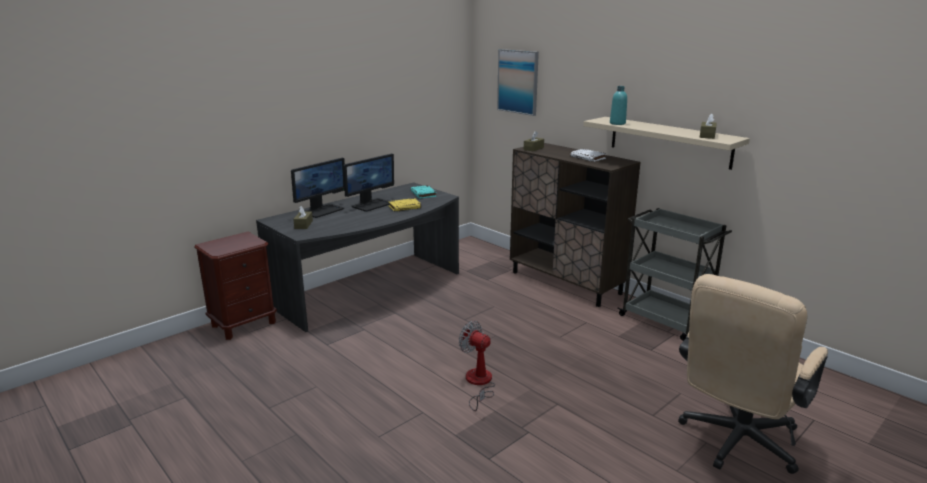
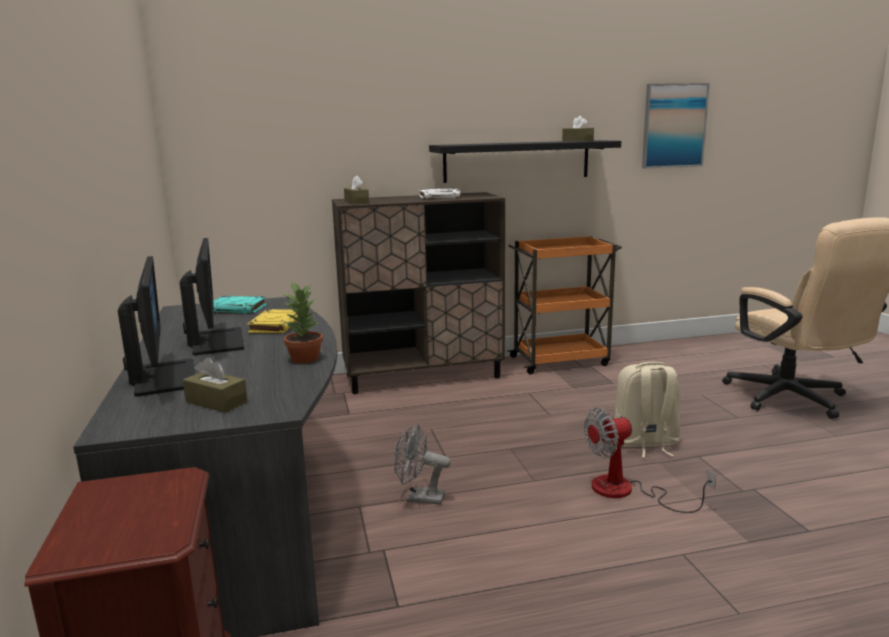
camera: 60 degrees left, 5 degrees down
picture [497,49,539,116] -> picture moved to [642,83,710,169]
beige shelf [583,117,750,170] -> black shelf [429,140,621,183]
turquoise bottle [610,86,627,125] -> none
grey cart [617,208,732,341] -> orange cart [507,236,622,375]
none -> potted plant [283,282,323,364]
none -> grey fan [394,424,451,505]
none -> beige backpack [614,362,680,458]

